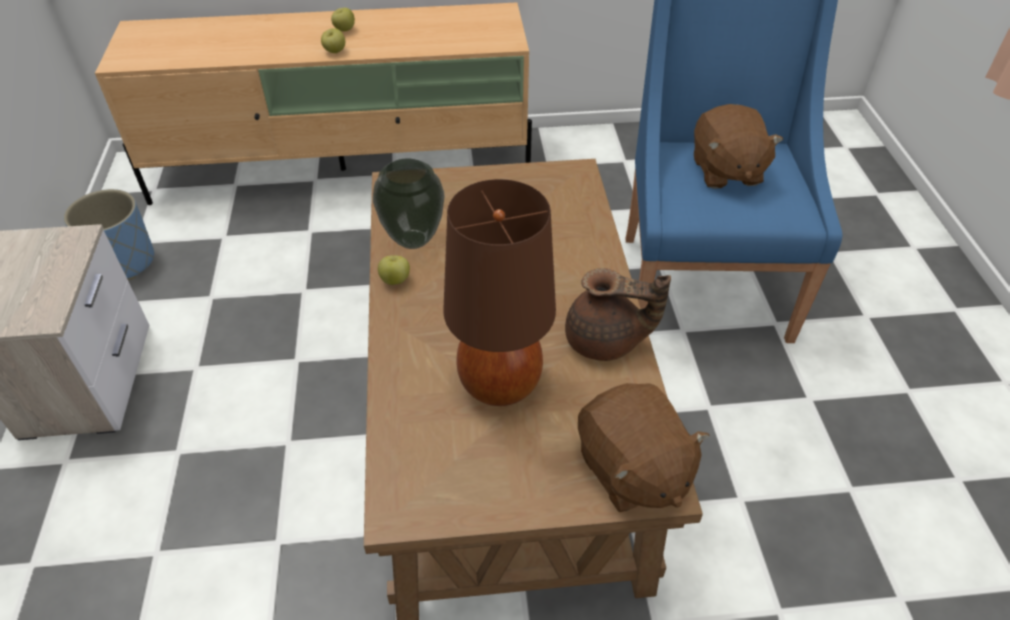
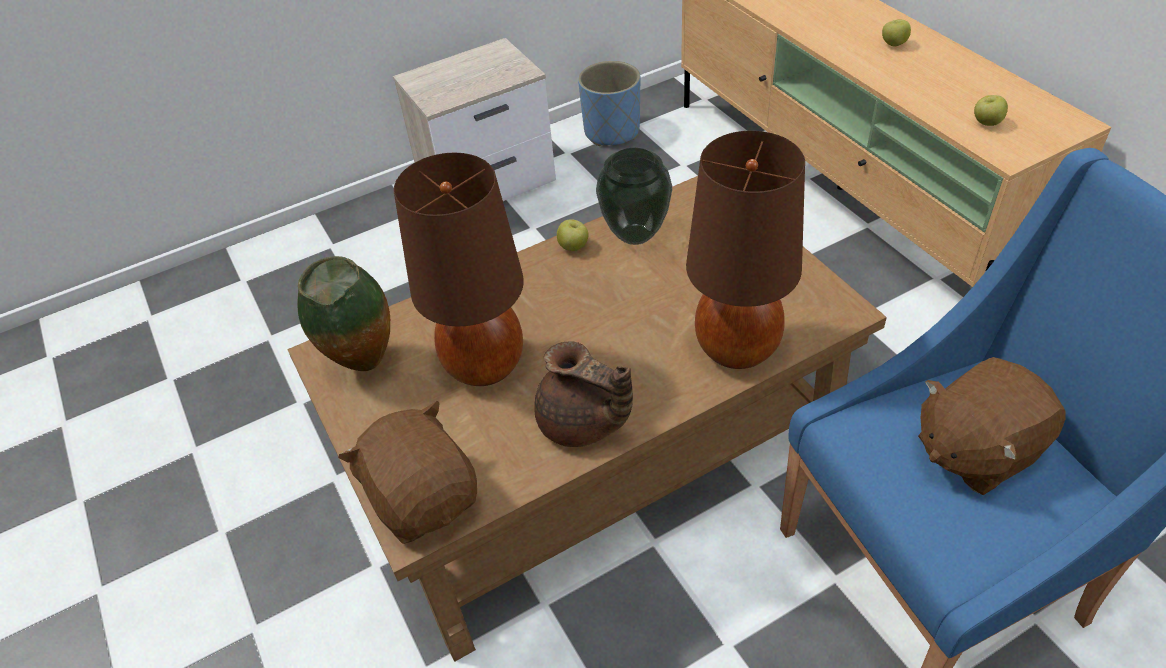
camera: 70 degrees right, 0 degrees up
apple [321,28,345,53] -> apple moved to [974,95,1008,126]
brown teapot [565,268,671,361] -> brown teapot turned 45 degrees counterclockwise [534,341,633,447]
brown plush toy [578,383,709,512] -> brown plush toy turned 105 degrees clockwise [338,401,477,544]
none -> vase [297,256,390,371]
none -> brown table lamp [686,131,805,369]

